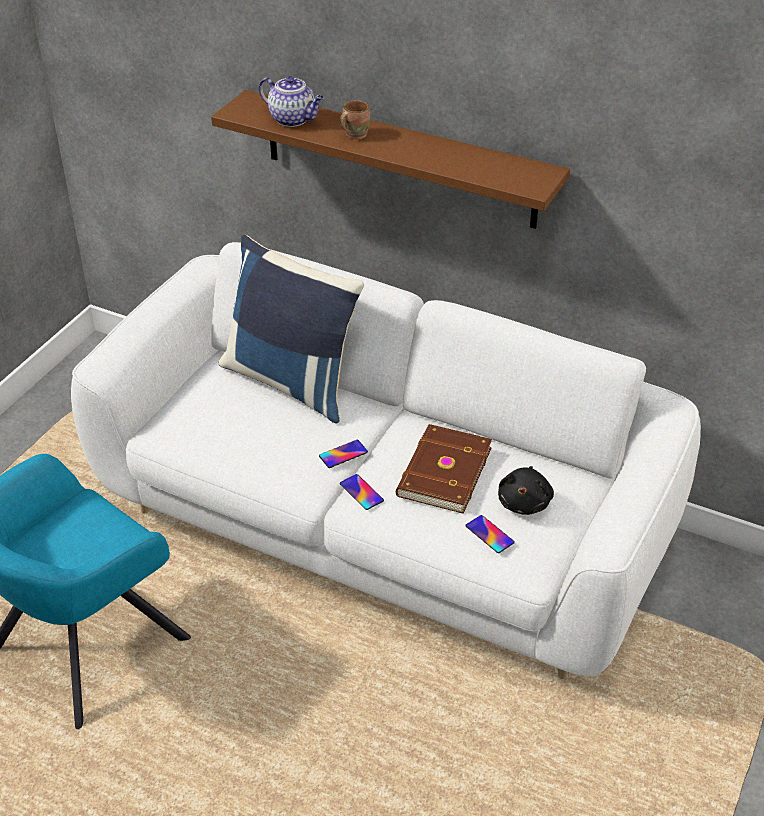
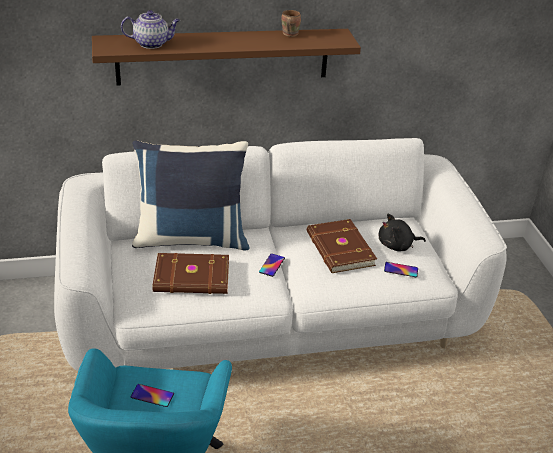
camera: 40 degrees left, 5 degrees down
brown mug [340,100,370,139] -> brown mug moved to [281,10,301,37]
phone [340,474,384,510] -> phone moved to [131,384,174,407]
black plush toy [498,466,554,515] -> black plush toy turned 105 degrees clockwise [379,214,426,251]
none -> brown book [152,253,229,294]

